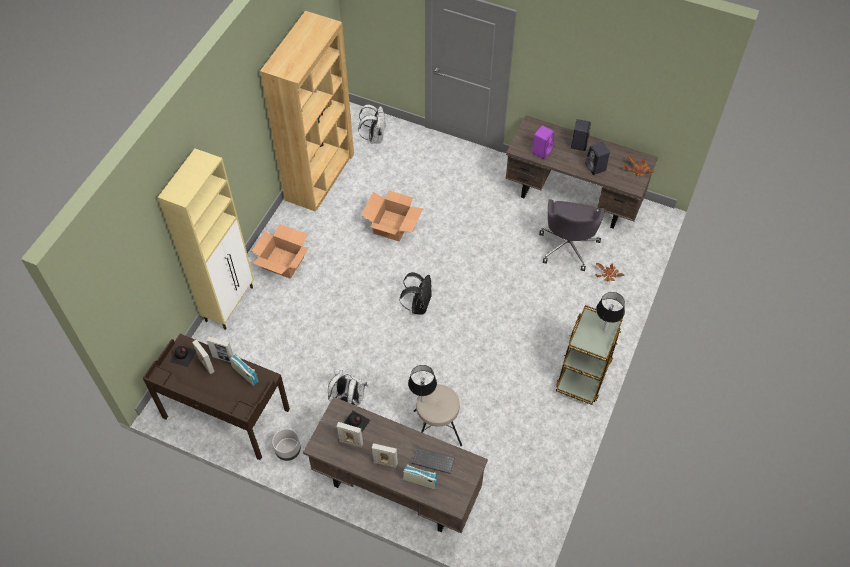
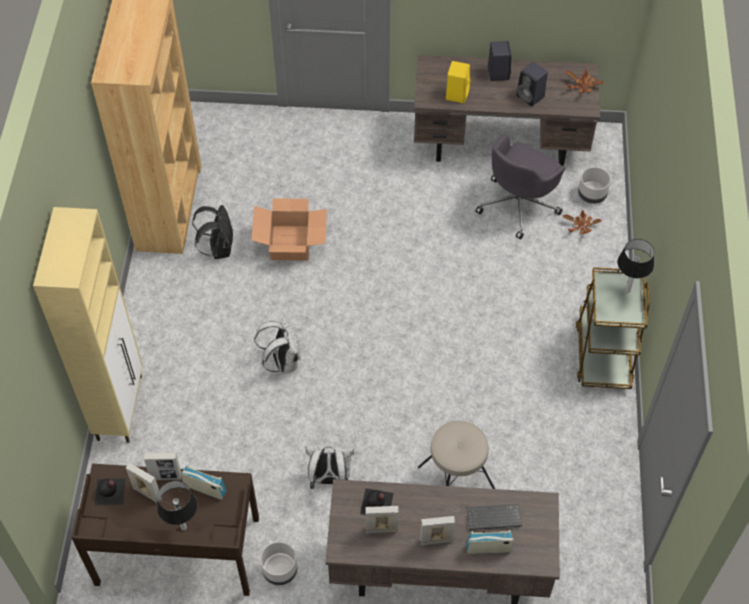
camera: 20 degrees left, 0 degrees up
cardboard box [252,224,309,279] -> none
white backpack [358,105,386,144] -> white backpack moved to [254,317,301,374]
black backpack [400,272,432,315] -> black backpack moved to [192,205,233,259]
table lamp [408,365,437,402] -> table lamp moved to [157,481,198,531]
purple speaker [532,125,554,159] -> yellow speaker [446,61,470,103]
grey office chair [539,199,605,271] -> grey office chair turned 45 degrees clockwise [475,134,566,240]
none -> grey planter [578,167,611,204]

